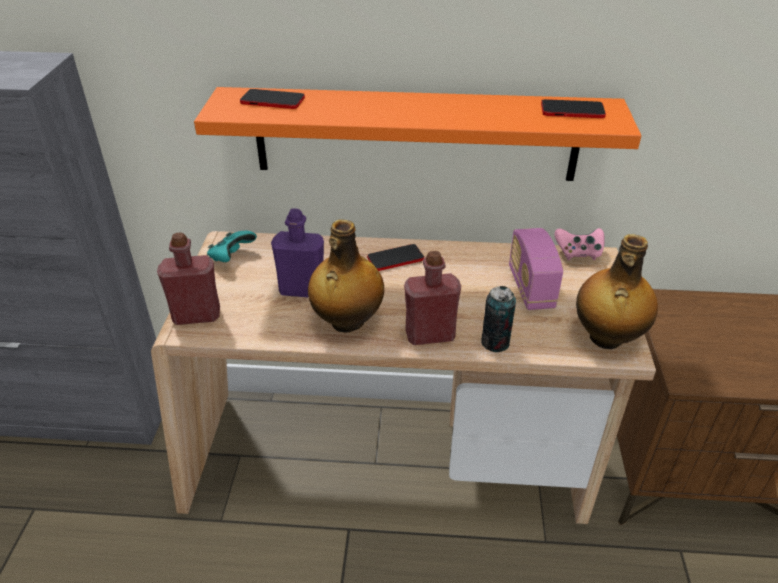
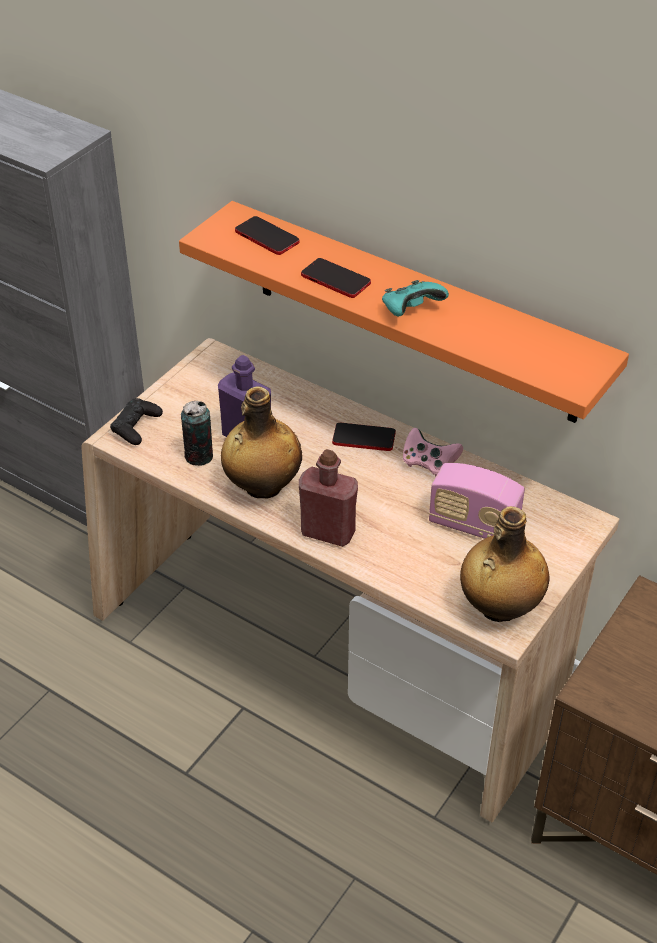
camera: 30 degrees right, 5 degrees up
red bottle [157,232,220,325] -> black game controller [110,398,163,445]
turquoise game controller [207,231,257,262] -> turquoise game controller moved to [382,280,449,316]
can [481,286,516,352] -> can moved to [181,401,213,466]
radio [509,228,563,310] -> radio turned 90 degrees counterclockwise [429,463,525,539]
phone [541,99,606,118] -> phone moved to [301,258,371,298]
pink game controller [555,228,605,260] -> pink game controller moved to [403,428,463,477]

